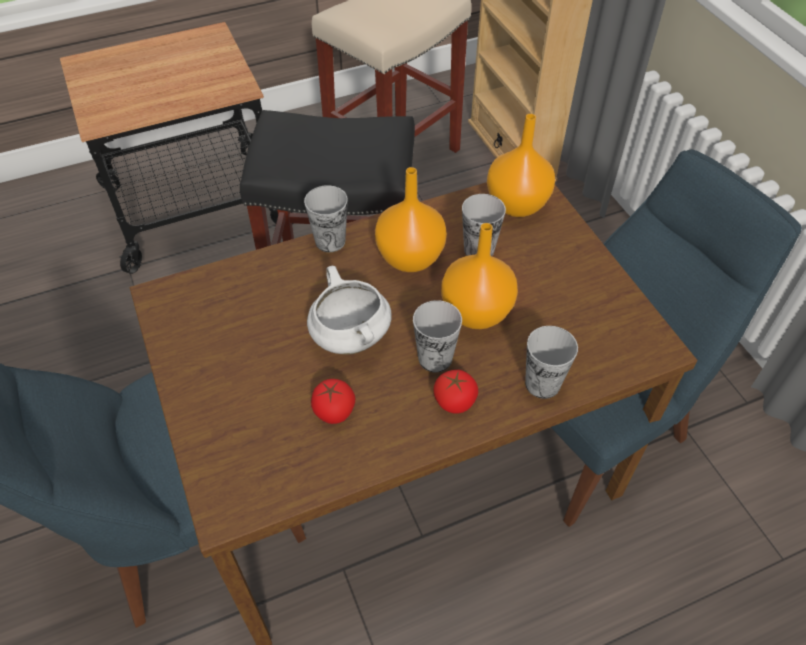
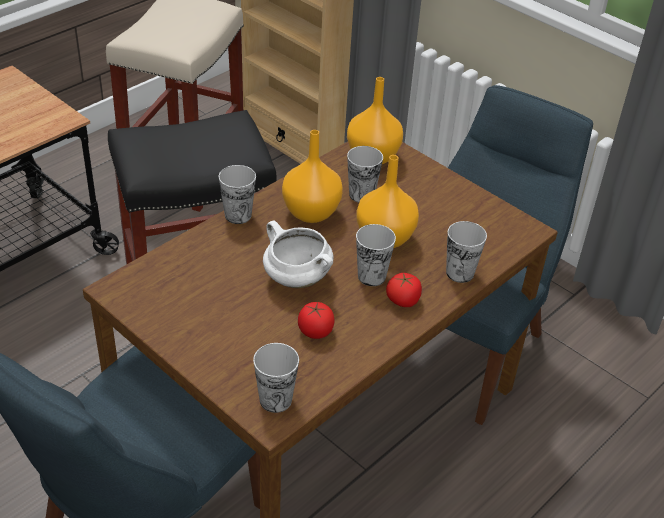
camera: 25 degrees left, 10 degrees down
none -> cup [253,343,299,413]

